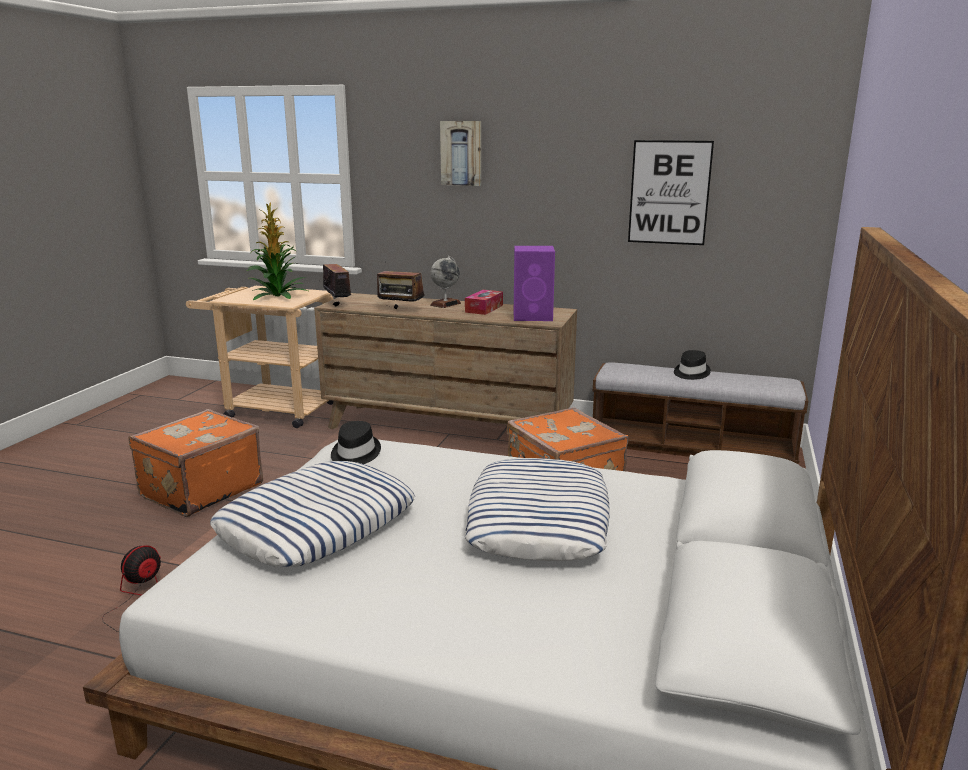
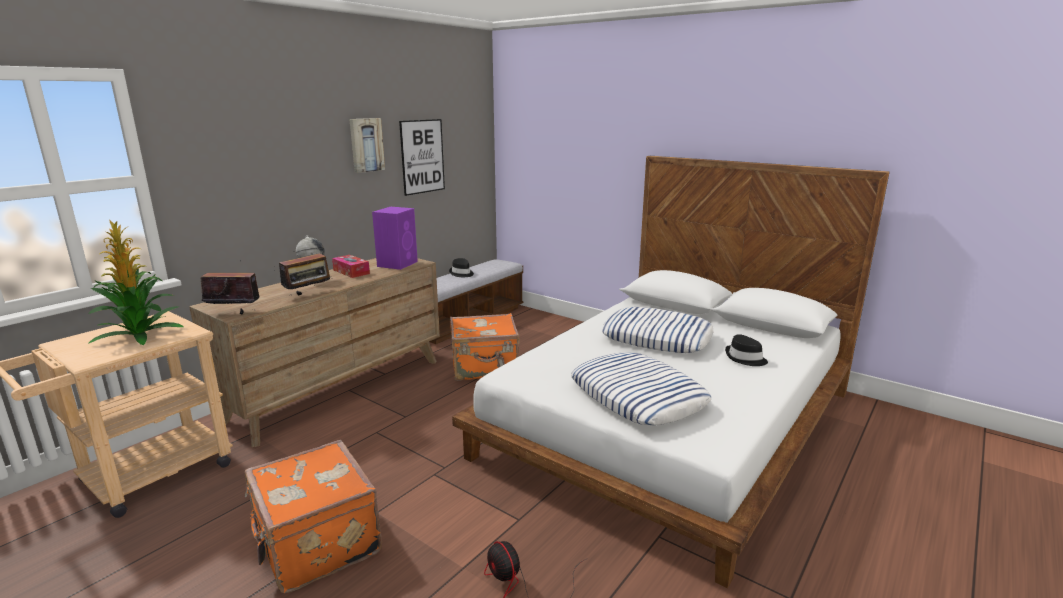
camera: 70 degrees left, 0 degrees up
black hat [331,421,381,464] -> black hat moved to [725,334,768,366]
picture [440,121,481,186] -> picture moved to [349,118,385,173]

